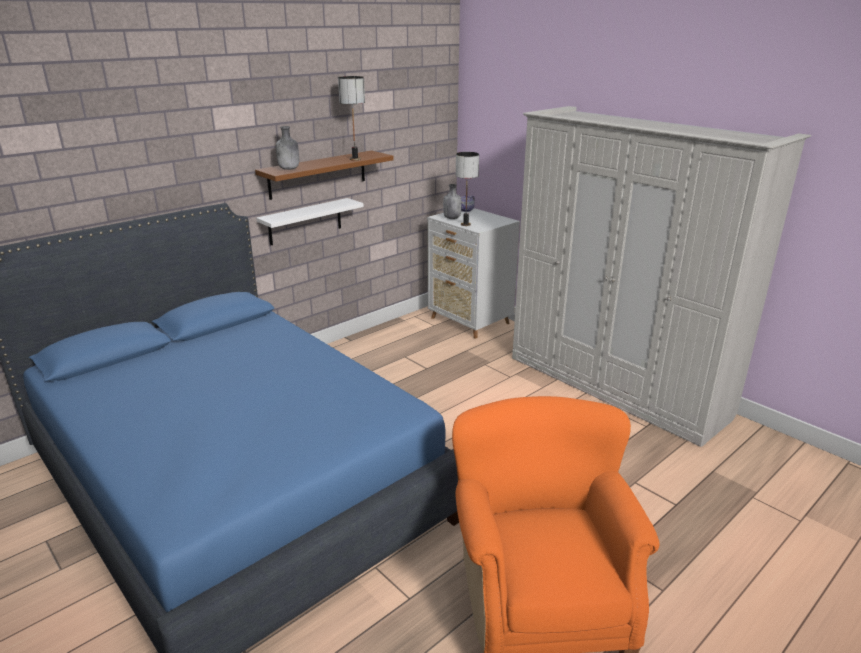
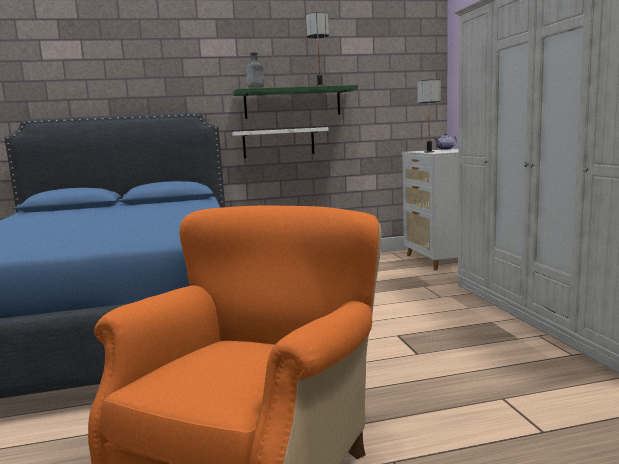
camera: 30 degrees right, 15 degrees down
brown shelf [255,150,394,200] -> green shelf [233,85,358,119]
grey bottle [443,184,462,219] -> none

